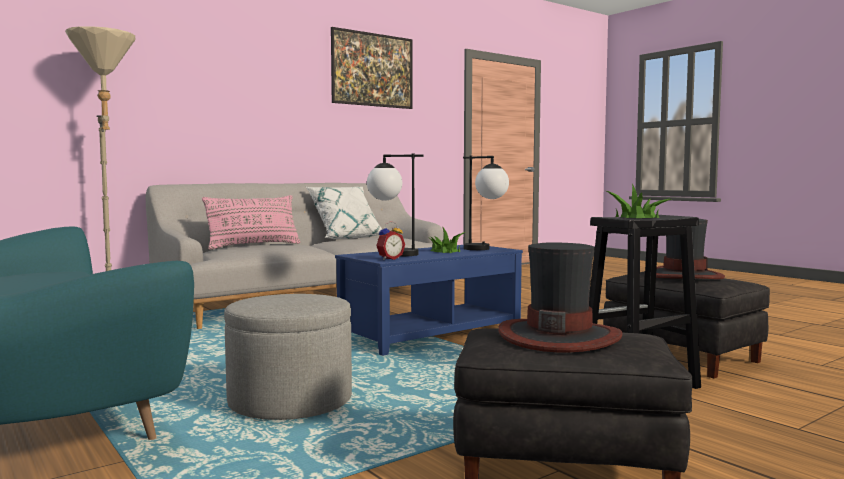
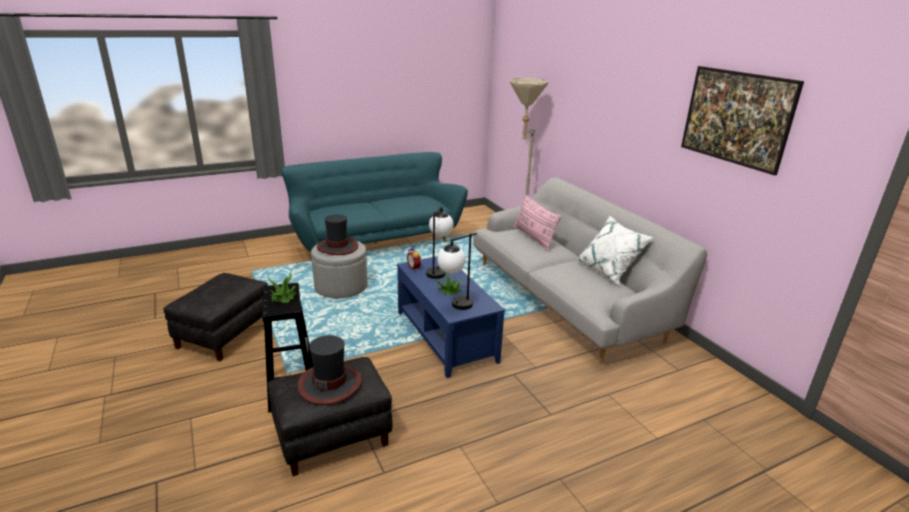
camera: 100 degrees right, 20 degrees up
hat [498,242,623,352] -> hat moved to [317,214,358,255]

